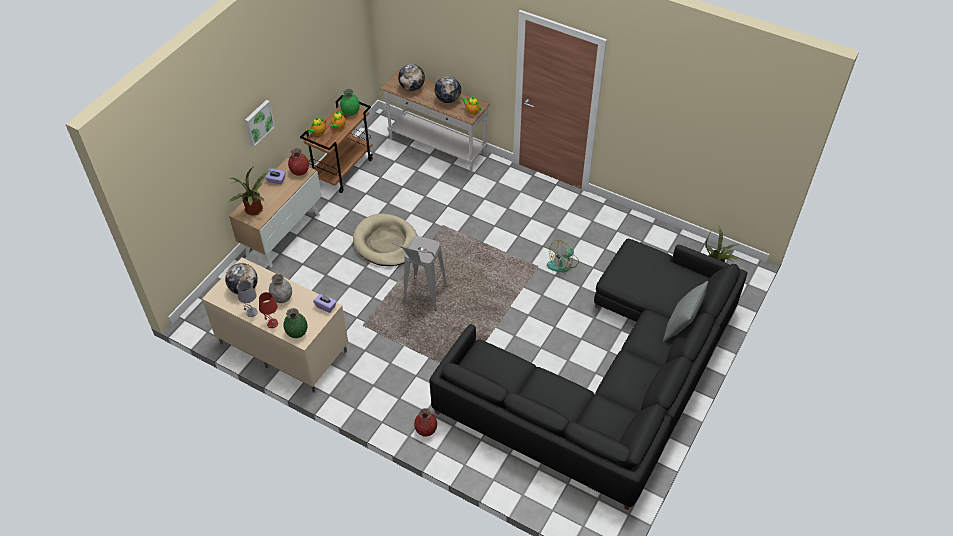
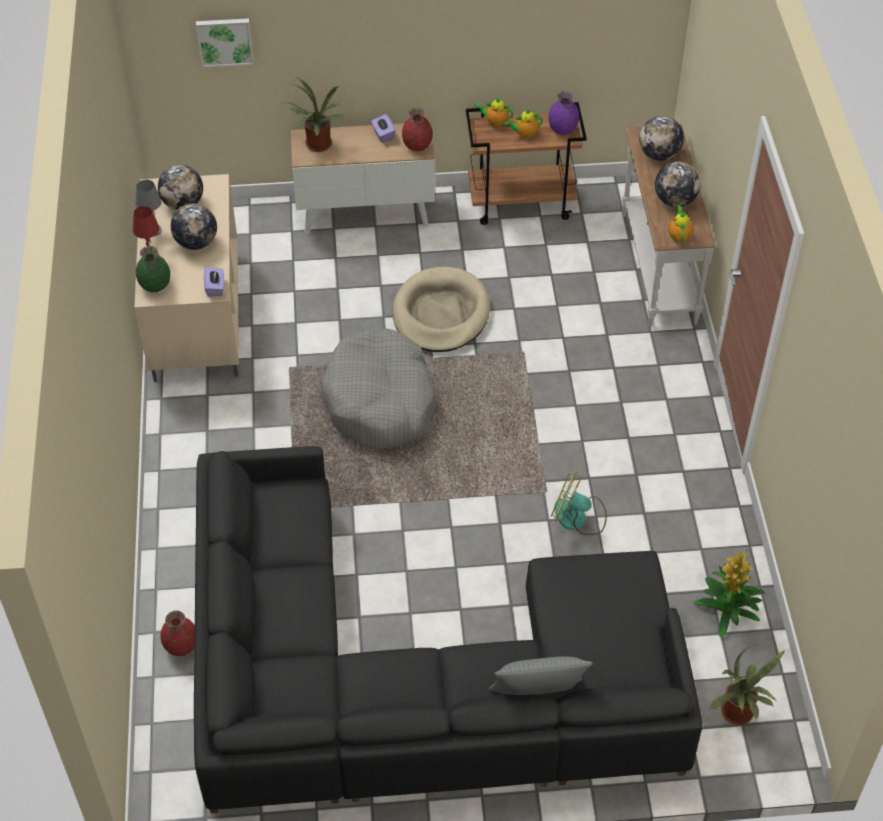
camera: 55 degrees right, 0 degrees up
picture [245,100,275,147] -> picture moved to [196,18,254,68]
grey vase [269,274,292,303] -> globe [171,203,217,250]
green vase [340,88,360,116] -> purple vase [548,91,579,135]
grey stool [392,236,448,311] -> grey dog bed [321,329,437,449]
red vase [414,408,437,437] -> red vase moved to [160,611,195,656]
none -> potted plant [693,550,765,638]

